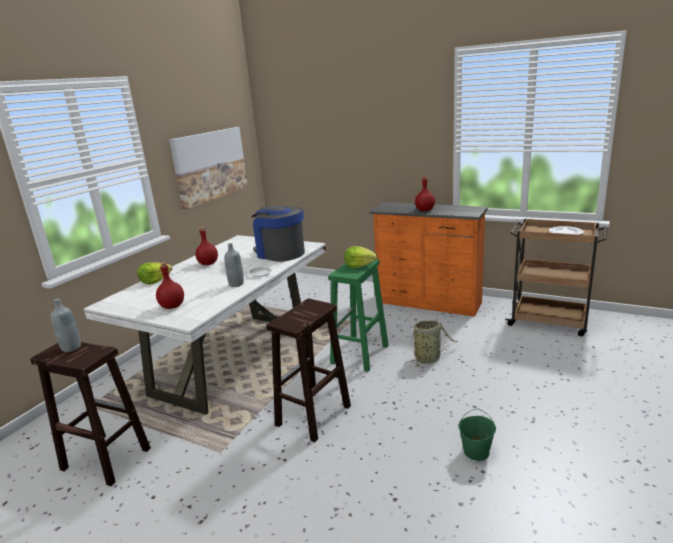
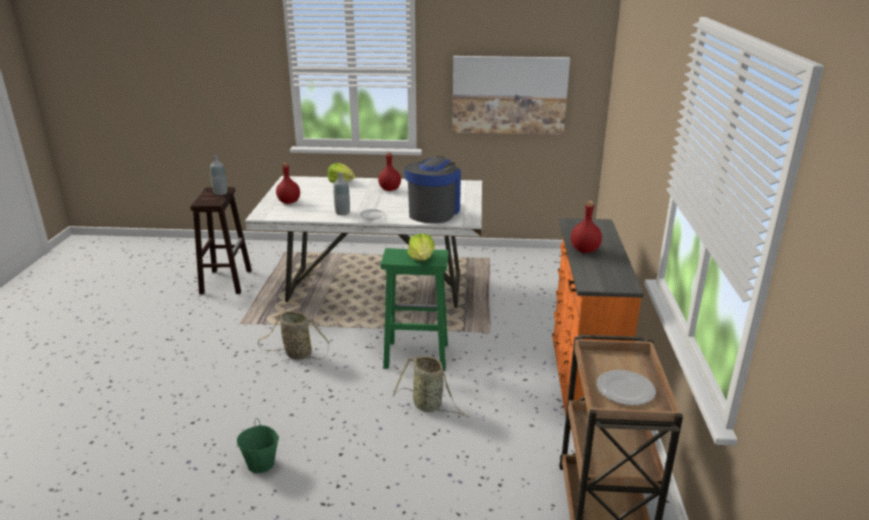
camera: 65 degrees right, 5 degrees up
brown stool [266,298,351,442] -> basket [258,311,329,360]

